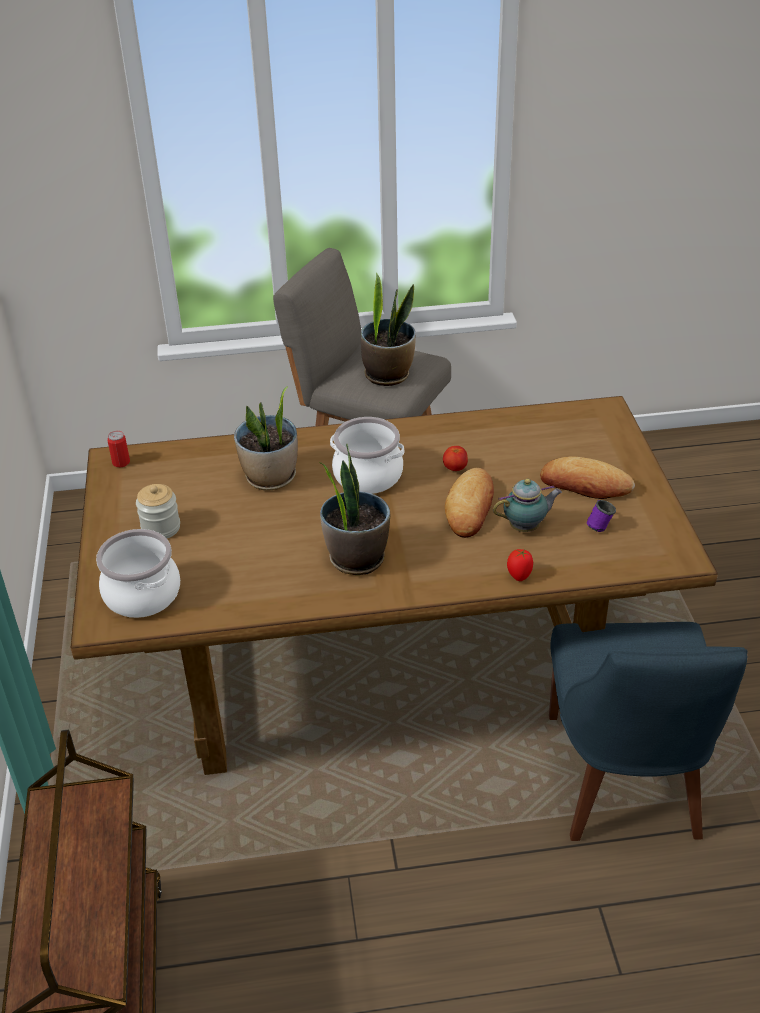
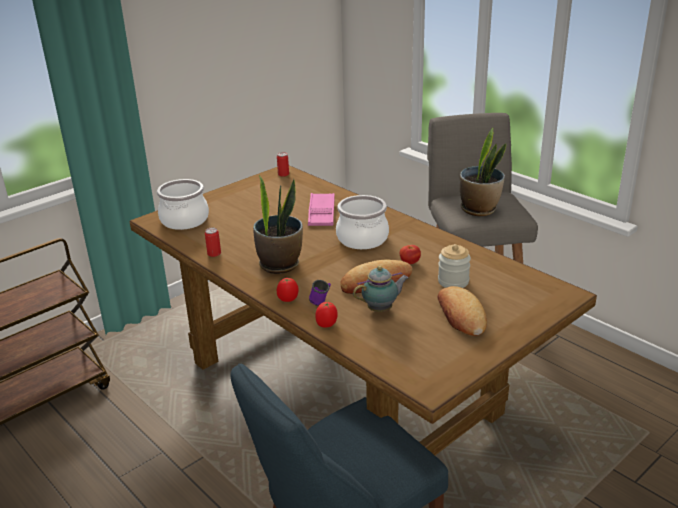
camera: 55 degrees right, 10 degrees down
jar [136,484,180,539] -> jar moved to [438,244,471,288]
potted plant [234,387,298,491] -> pink tray [308,193,335,226]
teapot [493,478,562,532] -> teapot turned 60 degrees counterclockwise [353,266,408,312]
purple mug [587,500,616,532] -> purple mug moved to [309,280,331,306]
none -> can [205,227,221,257]
none -> tomato [277,278,298,302]

